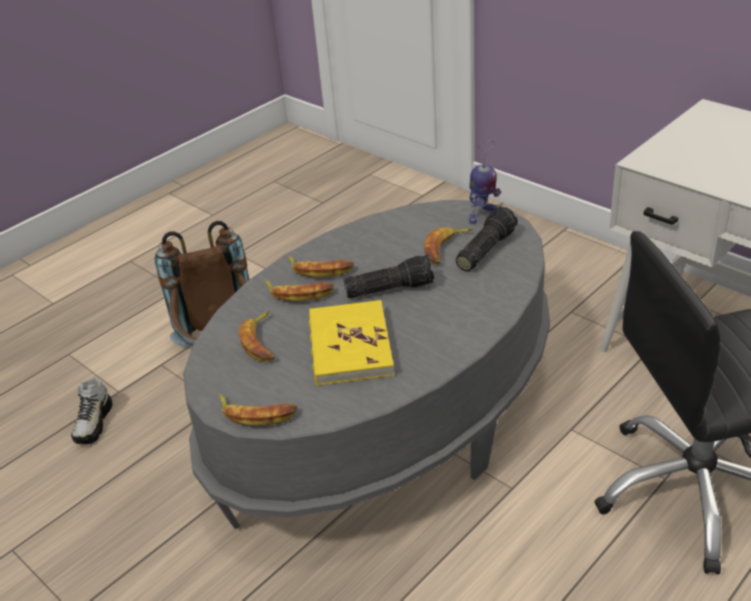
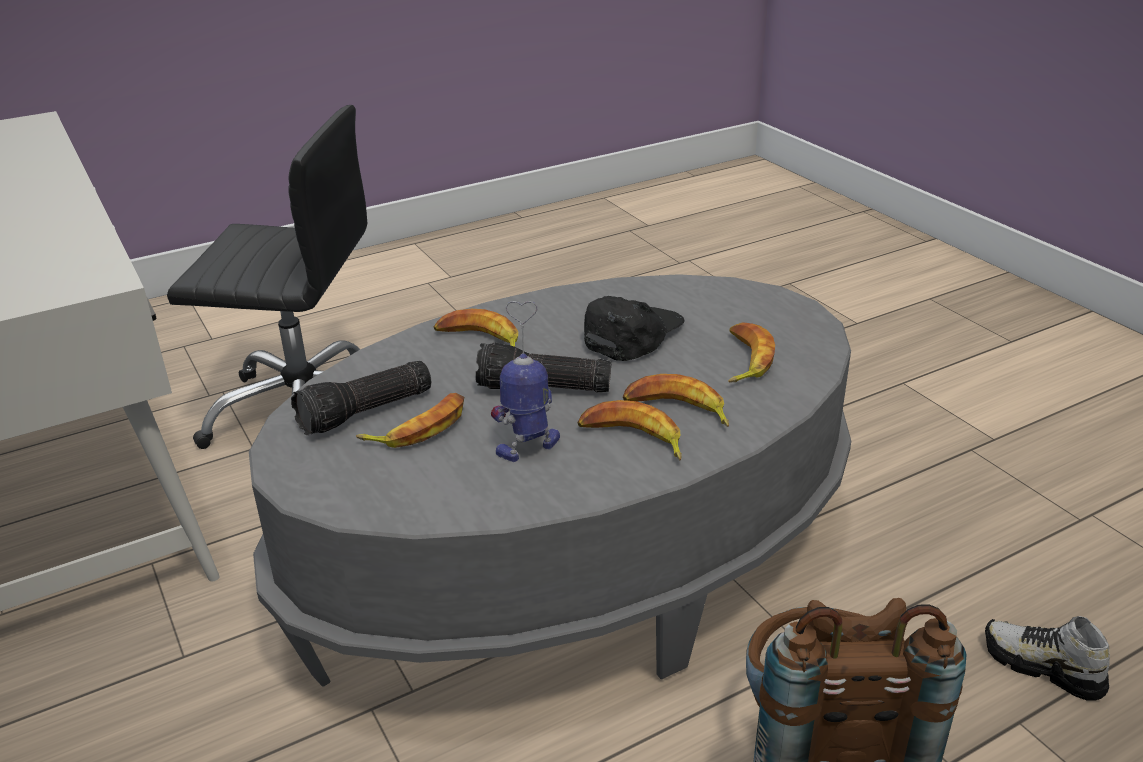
camera: 165 degrees left, 5 degrees down
shoe [71,378,113,444] -> shoe turned 75 degrees counterclockwise [985,616,1110,701]
banana [219,394,297,426] -> banana moved to [434,309,518,347]
yellow book [309,300,394,386] -> black cap [584,296,685,361]
toy robot [469,140,501,224] -> toy robot moved to [491,301,560,462]

